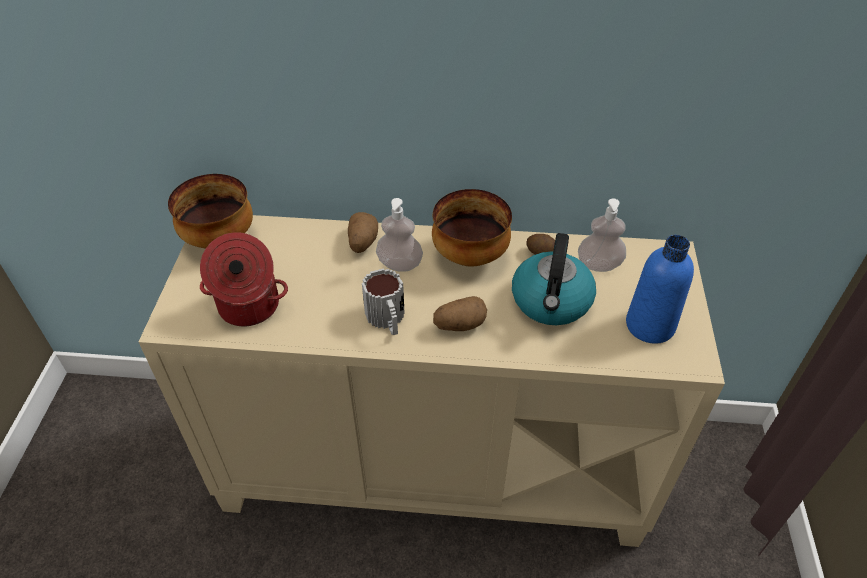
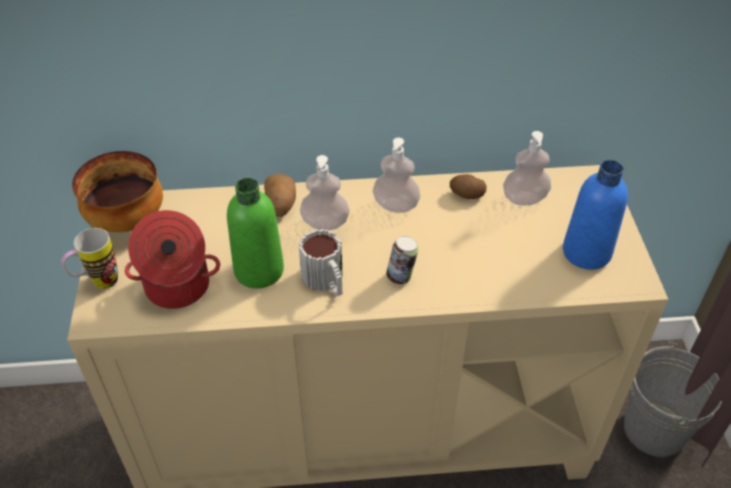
camera: 10 degrees left, 0 degrees up
bowl [432,189,512,267] -> soap dispenser [373,138,421,213]
potato [433,296,487,331] -> can [386,236,418,284]
kettle [512,233,596,325] -> none
none -> mug [61,228,118,289]
none -> green bottle [227,178,284,288]
none -> grey bucket [624,341,722,457]

